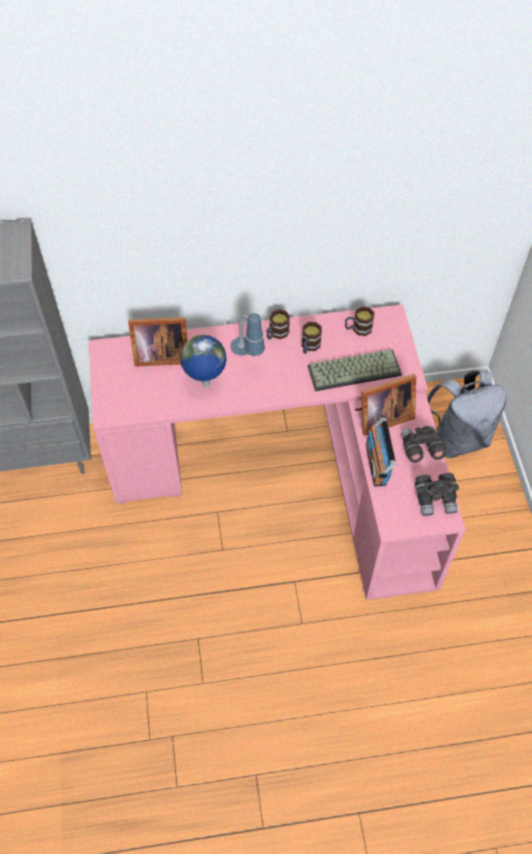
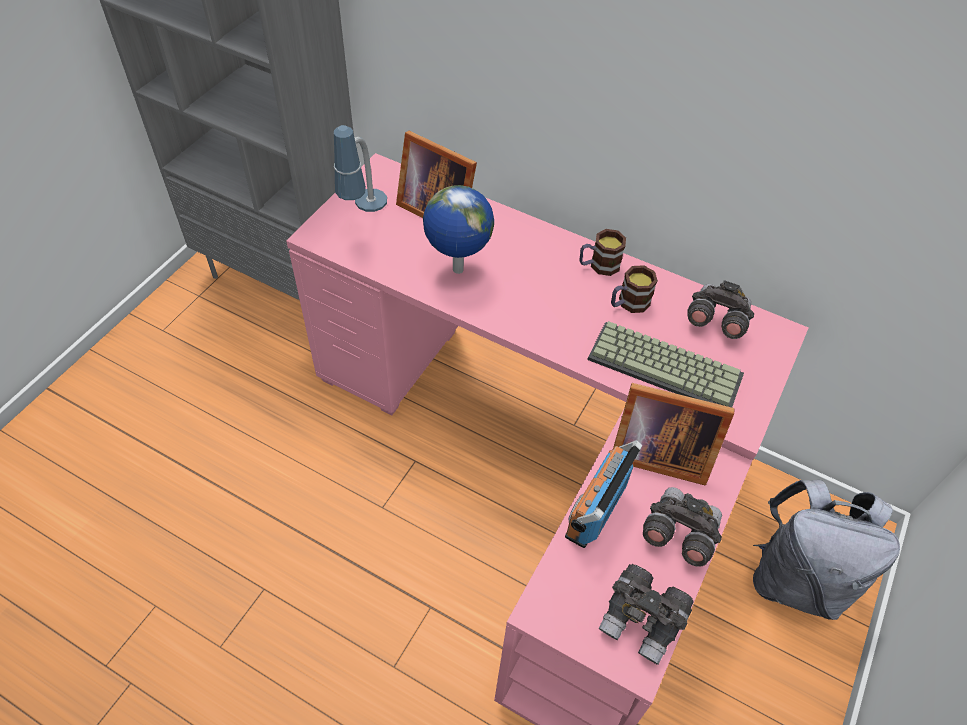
camera: 35 degrees right, 5 degrees down
table lamp [231,313,265,356] -> table lamp moved to [334,125,387,212]
mug [345,306,375,336] -> grey binoculars [687,280,754,339]

